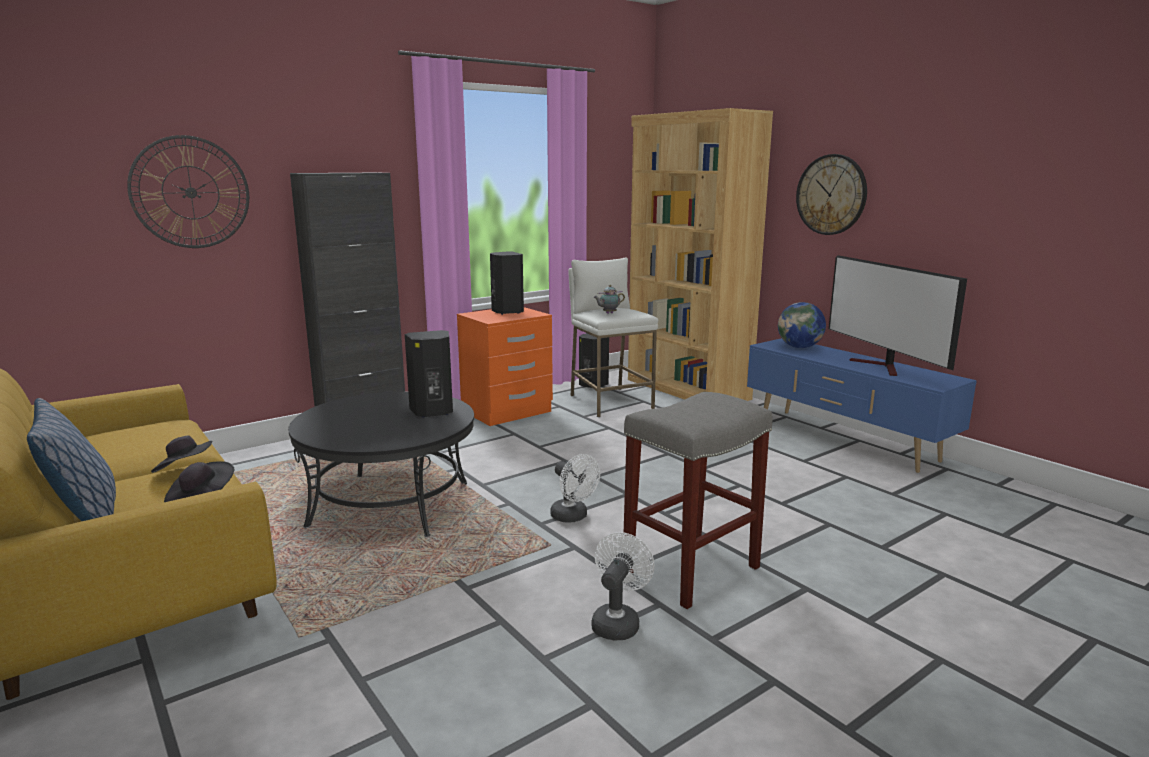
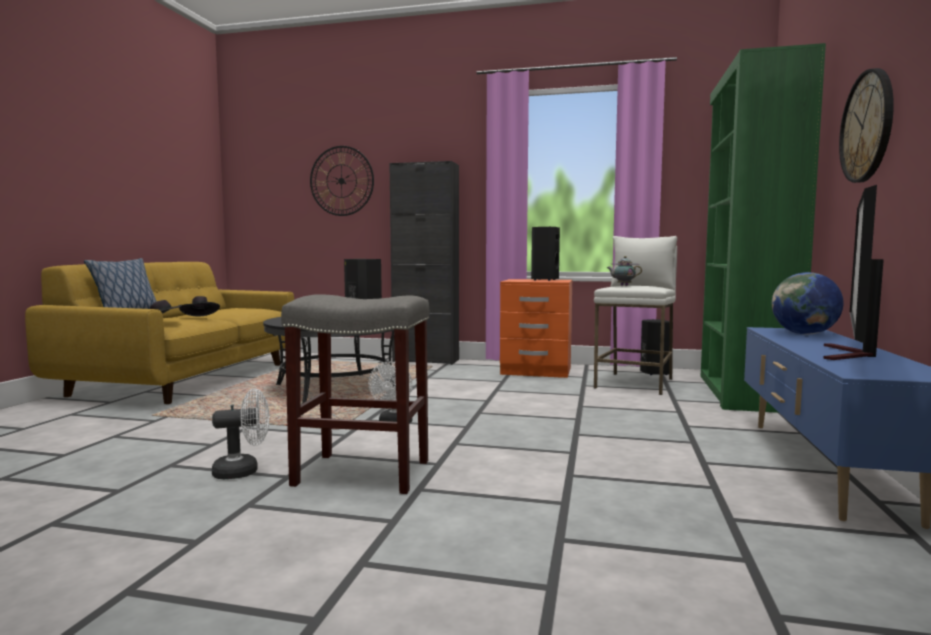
camera: 50 degrees right, 10 degrees down
brown bookcase [628,108,773,401] -> green bookcase [701,43,826,413]

